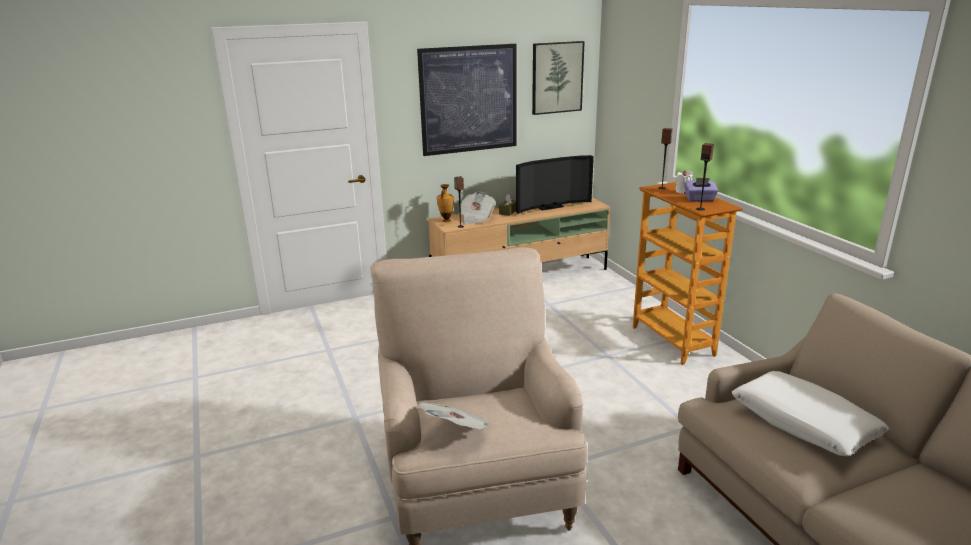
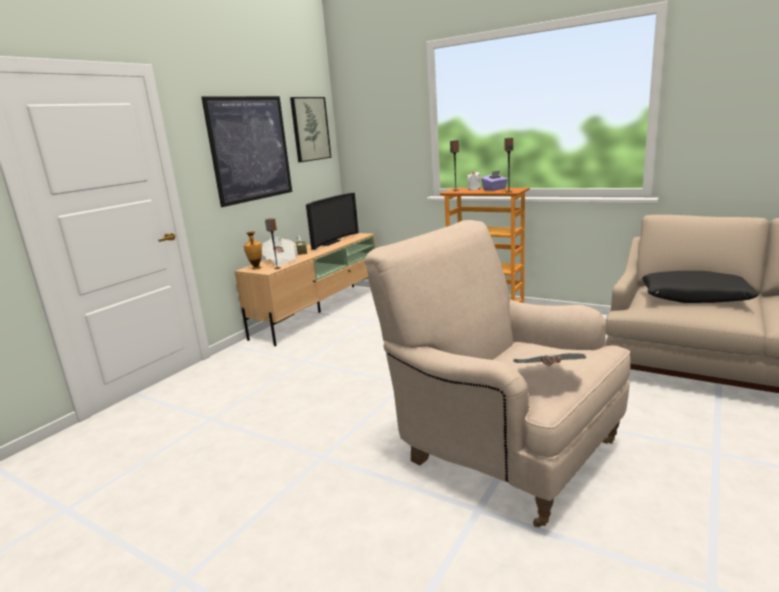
camera: 35 degrees left, 5 degrees down
white pillow [732,371,889,456] -> black pillow [642,271,759,303]

